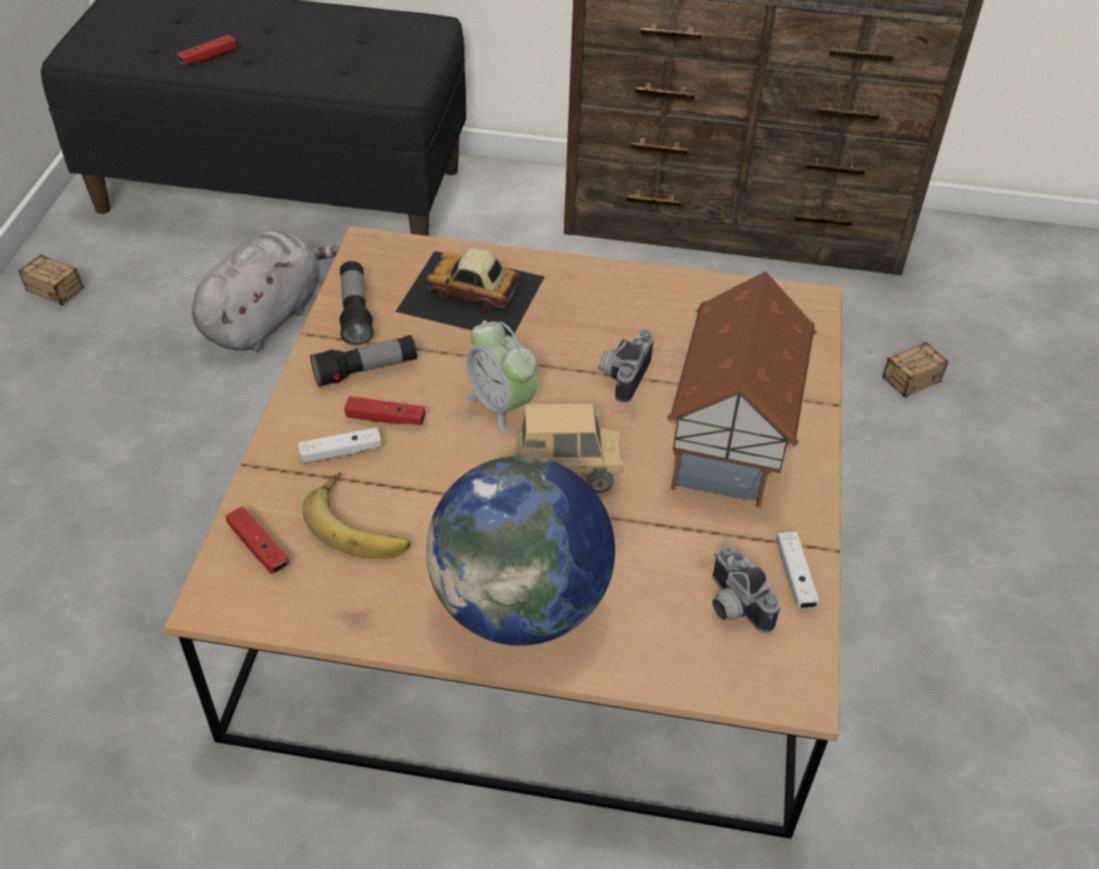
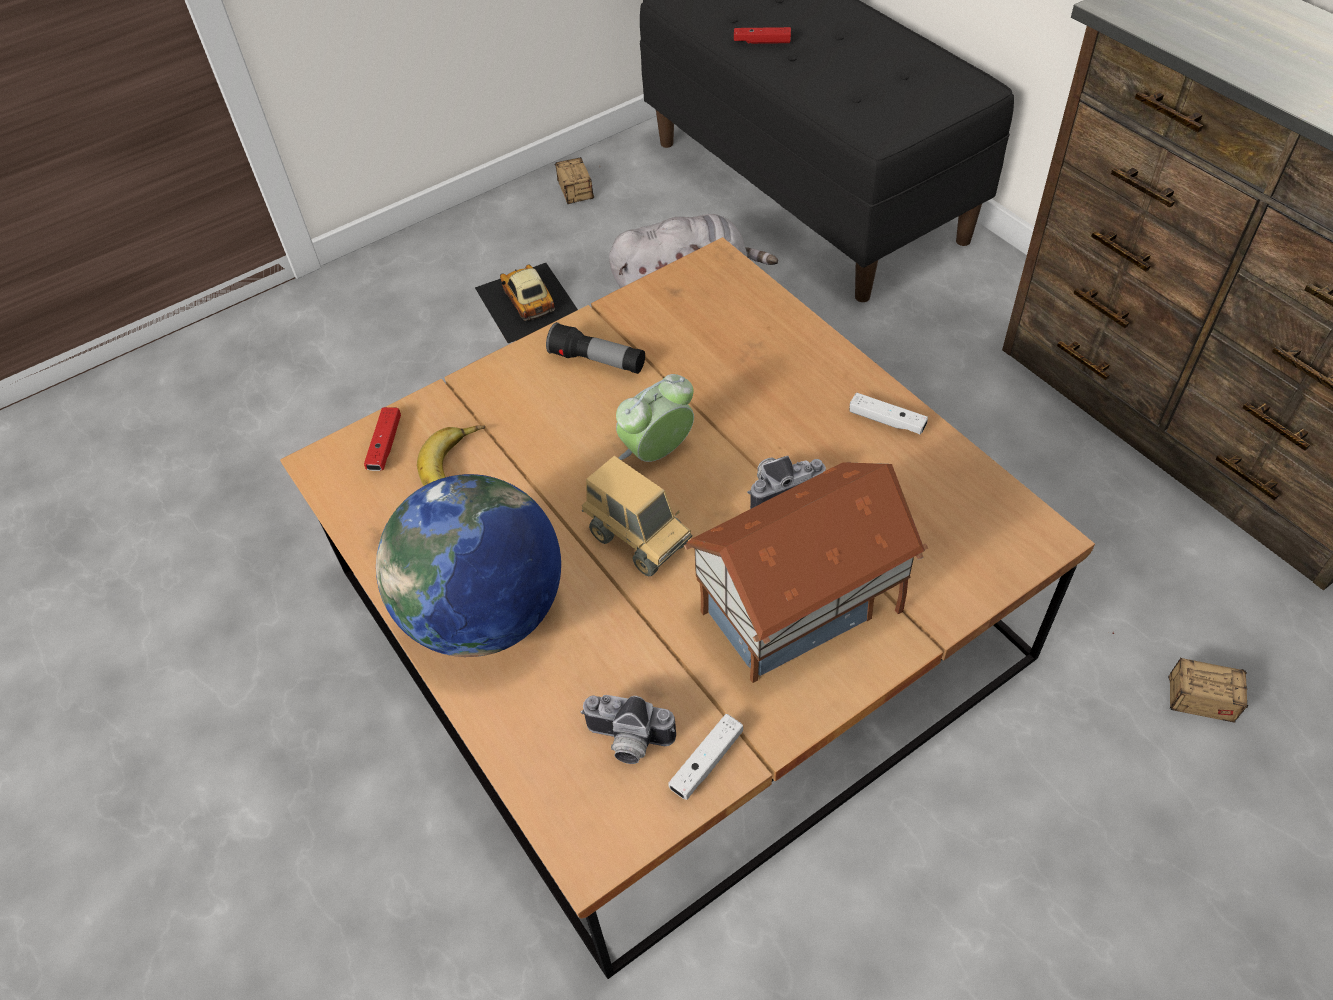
camera: 50 degrees right, 5 degrees up
white game controller [298,427,382,464] -> white game controller moved to [849,393,928,434]
flashlight [339,261,374,345] -> none
red game controller [344,396,425,426] -> none
toy car [395,247,544,337] -> toy car moved to [475,263,578,343]
alarm clock [466,320,537,435] -> alarm clock turned 45 degrees clockwise [616,374,694,462]
camera [712,545,781,633] -> camera turned 90 degrees counterclockwise [580,695,676,764]

